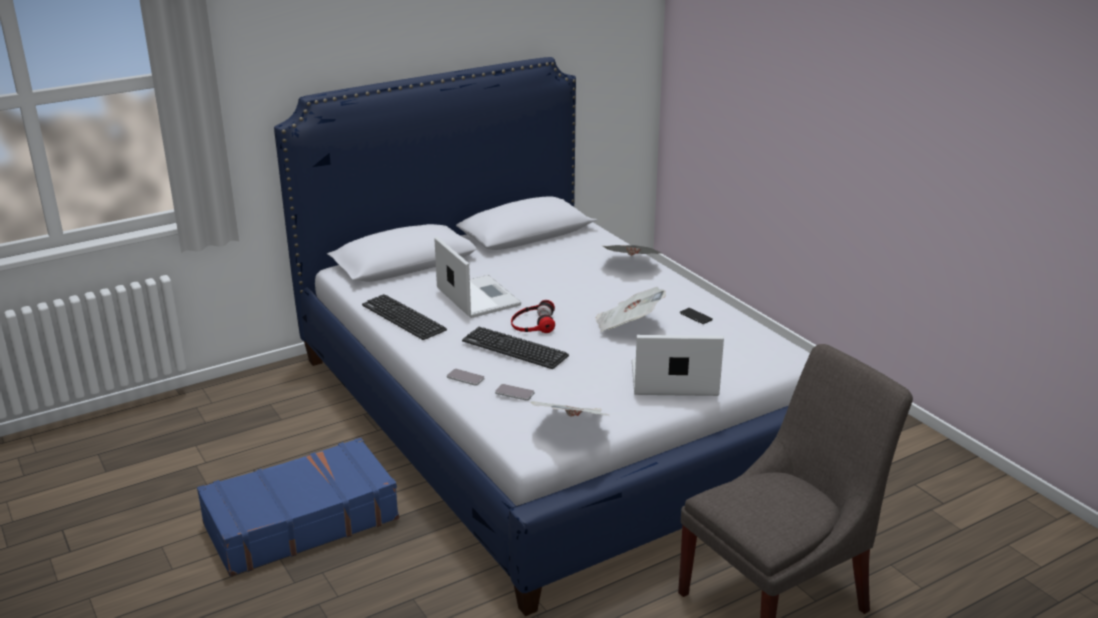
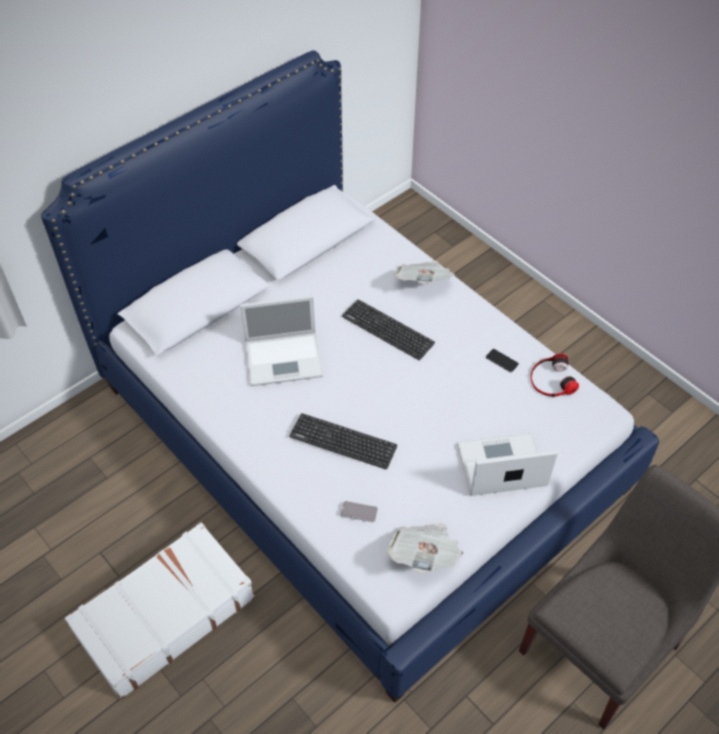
camera: 10 degrees left, 25 degrees up
blue suitcase [197,437,399,577] -> white suitcase [65,522,255,700]
keyboard [362,294,447,340] -> keyboard moved to [342,299,435,360]
laptop [434,237,521,318] -> laptop turned 120 degrees clockwise [240,295,323,386]
phone [447,369,485,386] -> none
headphones [511,300,555,333] -> headphones moved to [531,353,579,397]
newspaper [595,287,666,332] -> none

